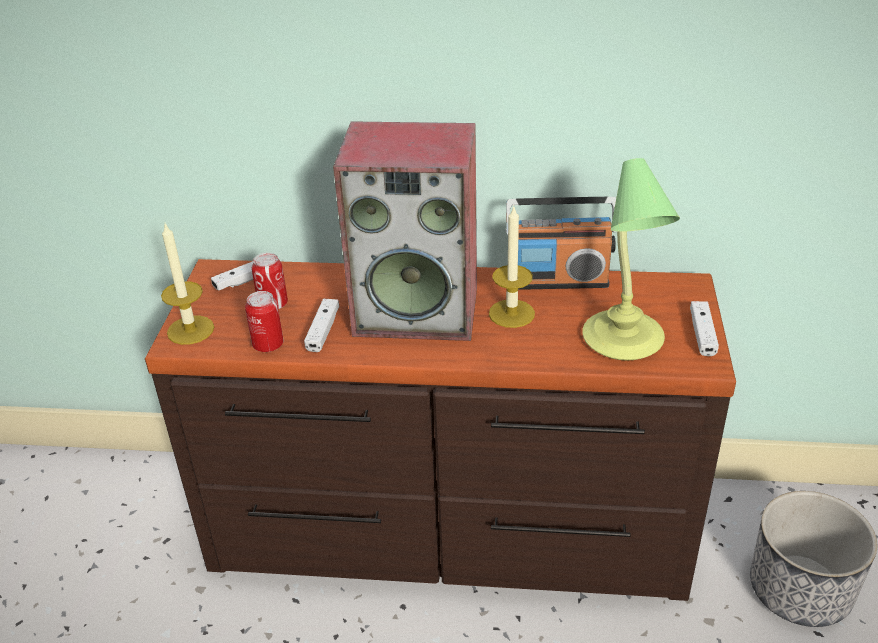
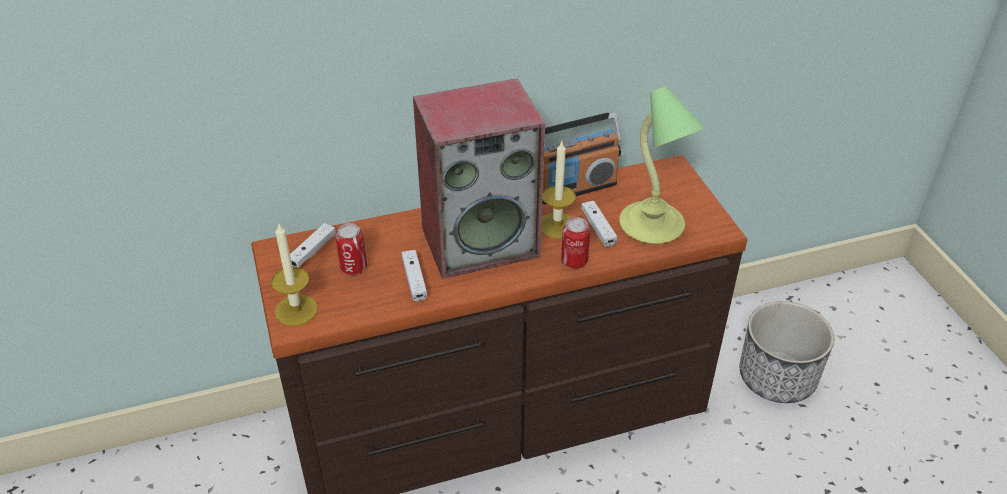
camera: 25 degrees left, 5 degrees up
can [245,291,283,352] -> can moved to [561,217,590,269]
white game controller [690,301,719,356] -> white game controller moved to [581,201,617,247]

